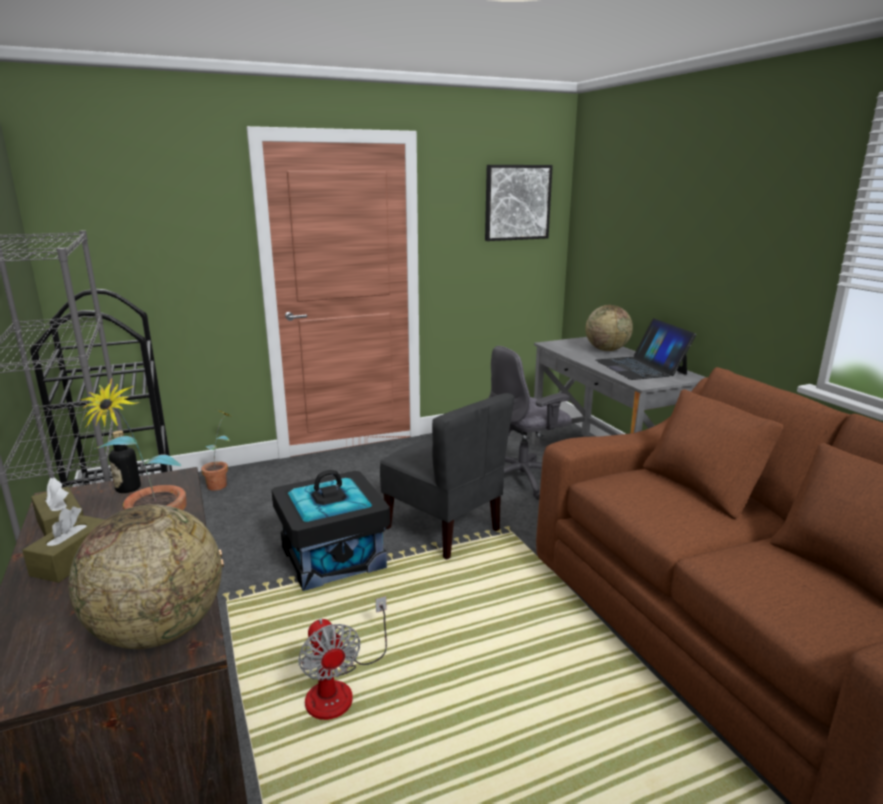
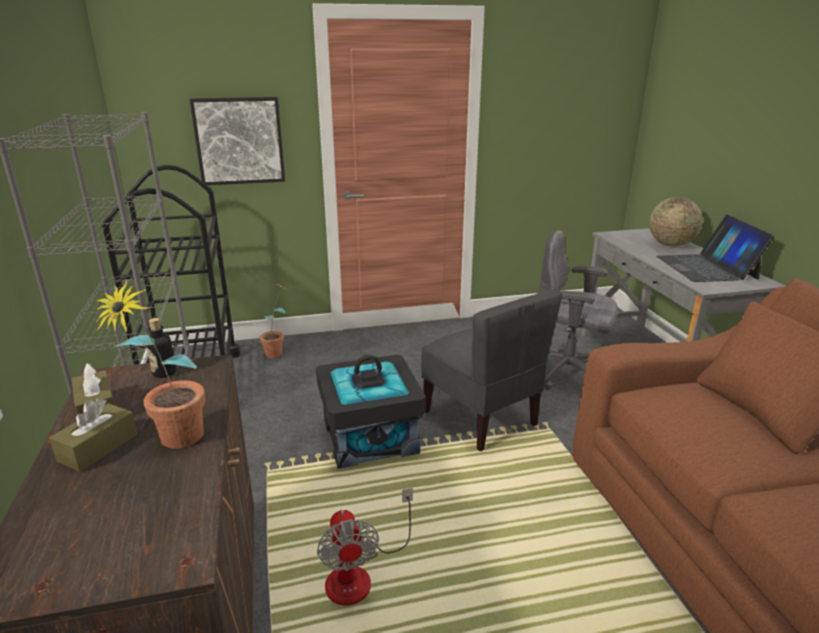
camera: 10 degrees right, 5 degrees up
globe [69,504,222,649] -> none
picture [485,165,553,241] -> picture moved to [190,97,285,185]
grey office chair [489,346,572,500] -> grey office chair turned 45 degrees clockwise [538,230,618,390]

